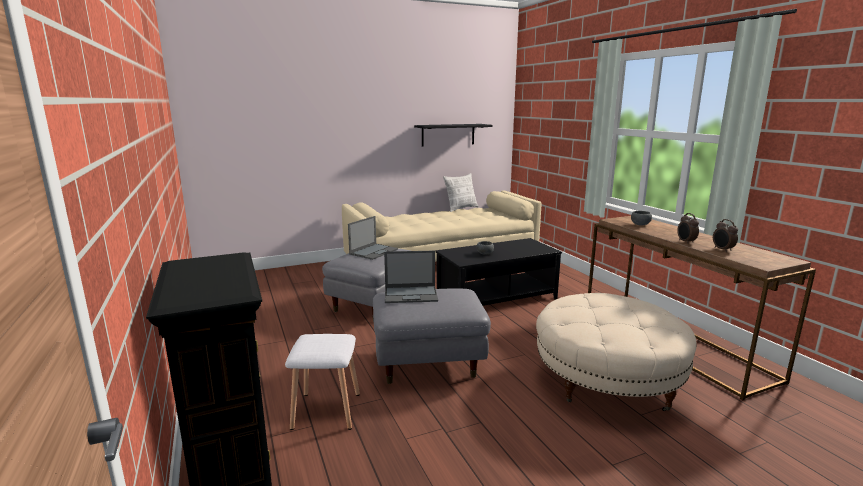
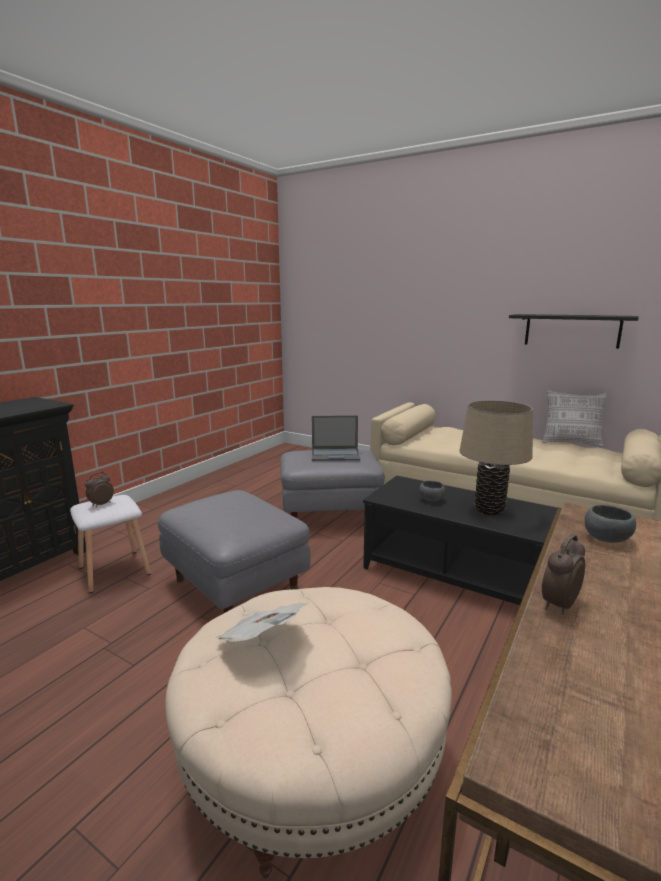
camera: 55 degrees right, 0 degrees up
laptop [384,250,438,303] -> none
alarm clock [713,219,738,252] -> alarm clock moved to [85,472,114,507]
none -> newspaper [215,603,308,642]
none -> beige table lamp [459,400,533,516]

